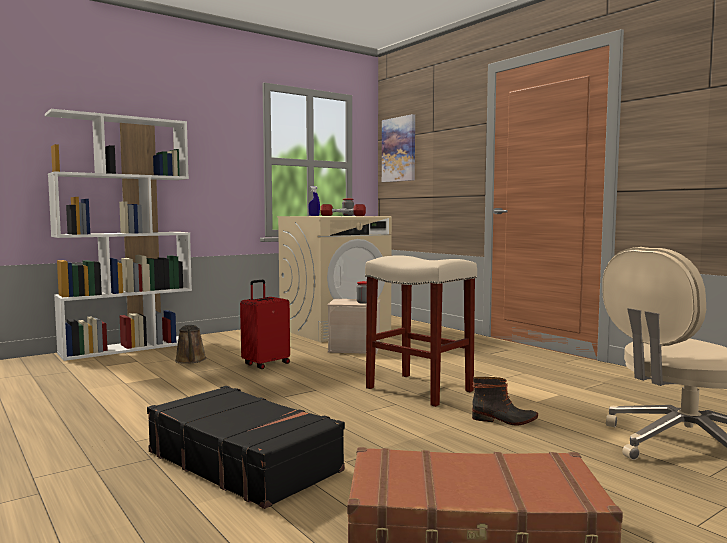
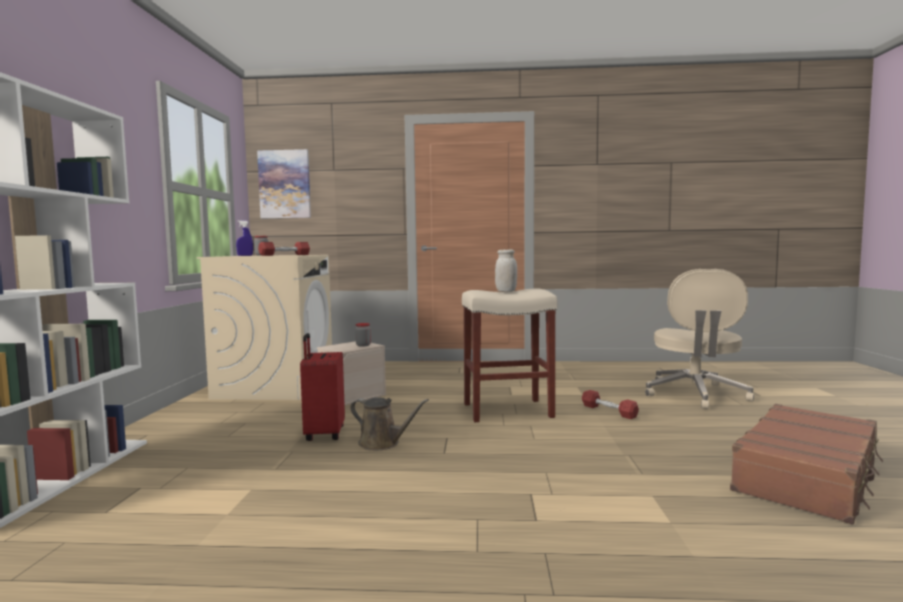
camera: 50 degrees left, 0 degrees up
black suitcase [147,386,345,509] -> none
brown watering can [175,325,207,364] -> brown watering can moved to [350,397,429,451]
boot [472,377,538,426] -> red dumbbell [582,390,639,419]
none -> white jar [495,249,517,292]

